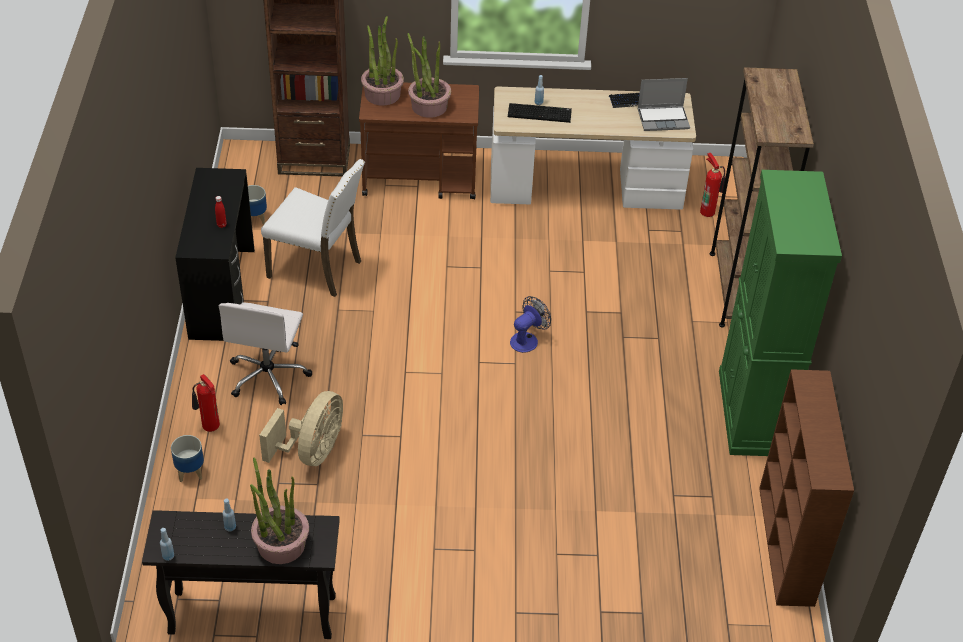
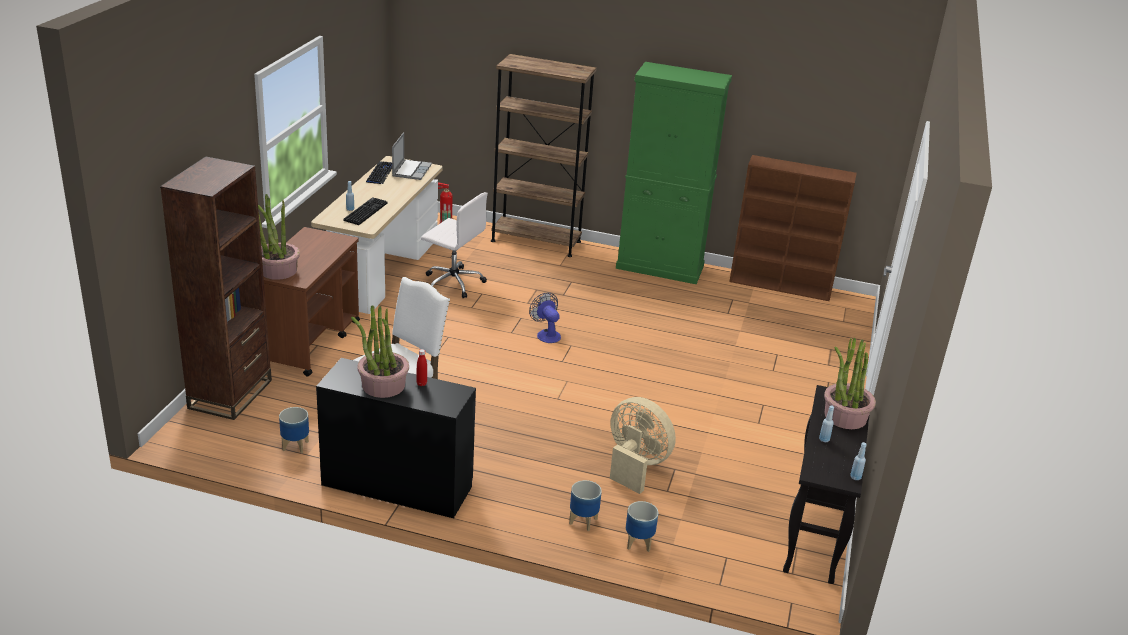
camera: 75 degrees left, 15 degrees down
fire extinguisher [192,374,220,432] -> planter [569,480,602,531]
white office chair [219,302,312,405] -> white office chair moved to [421,192,488,298]
potted plant [407,33,451,118] -> potted plant moved to [351,306,409,398]

